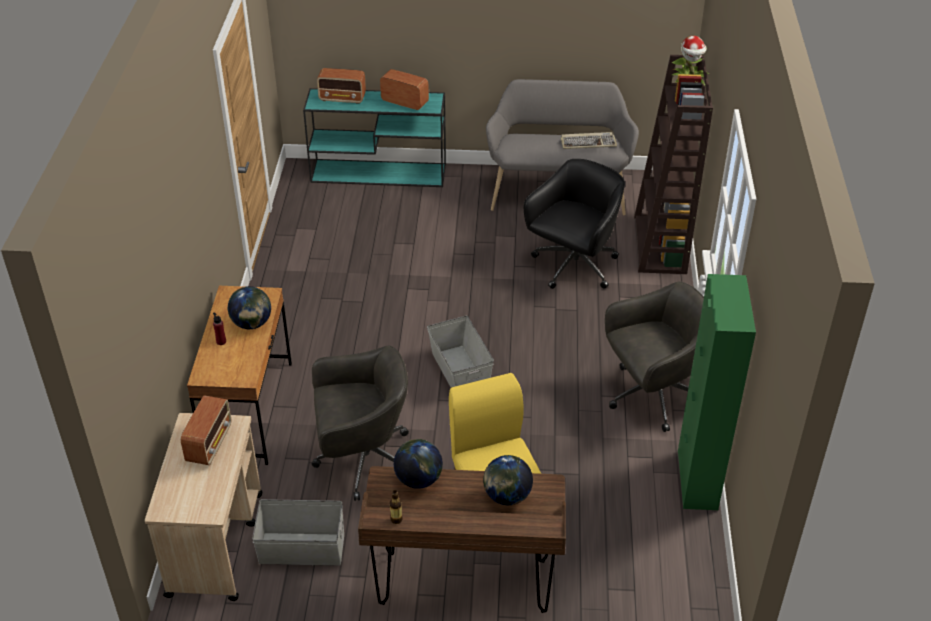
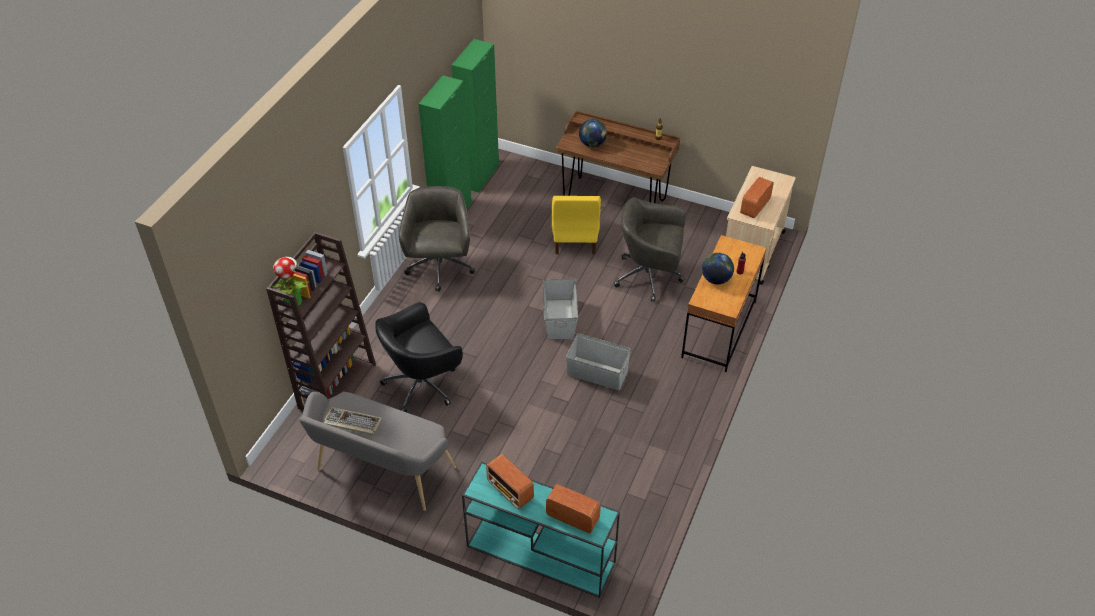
camera: 160 degrees left, 5 degrees up
grey storage box [252,499,344,566] -> grey storage box moved to [566,333,631,390]
globe [394,439,443,489] -> none
grey office chair [605,282,704,432] -> grey office chair turned 90 degrees clockwise [399,186,475,292]
none -> green cabinet [452,39,499,193]

